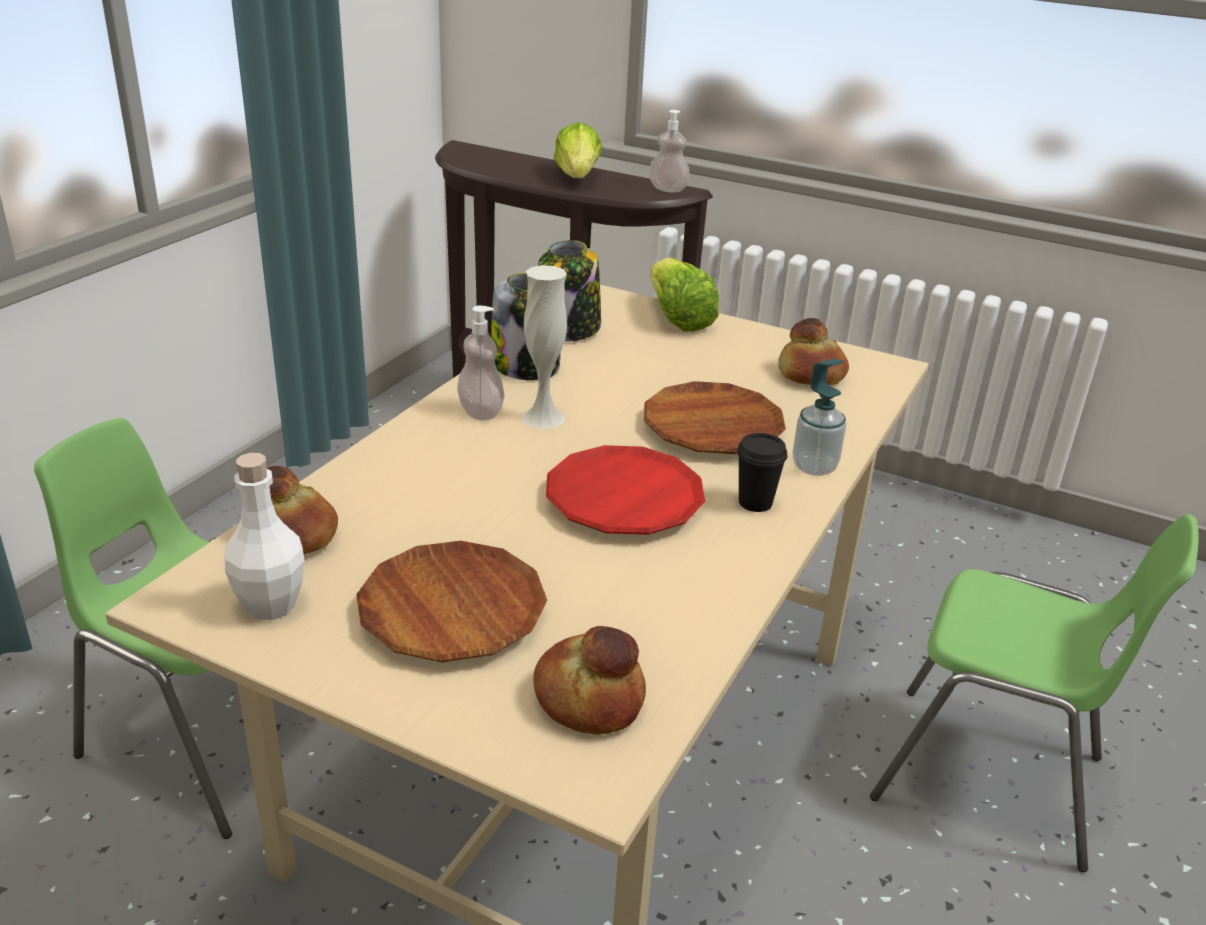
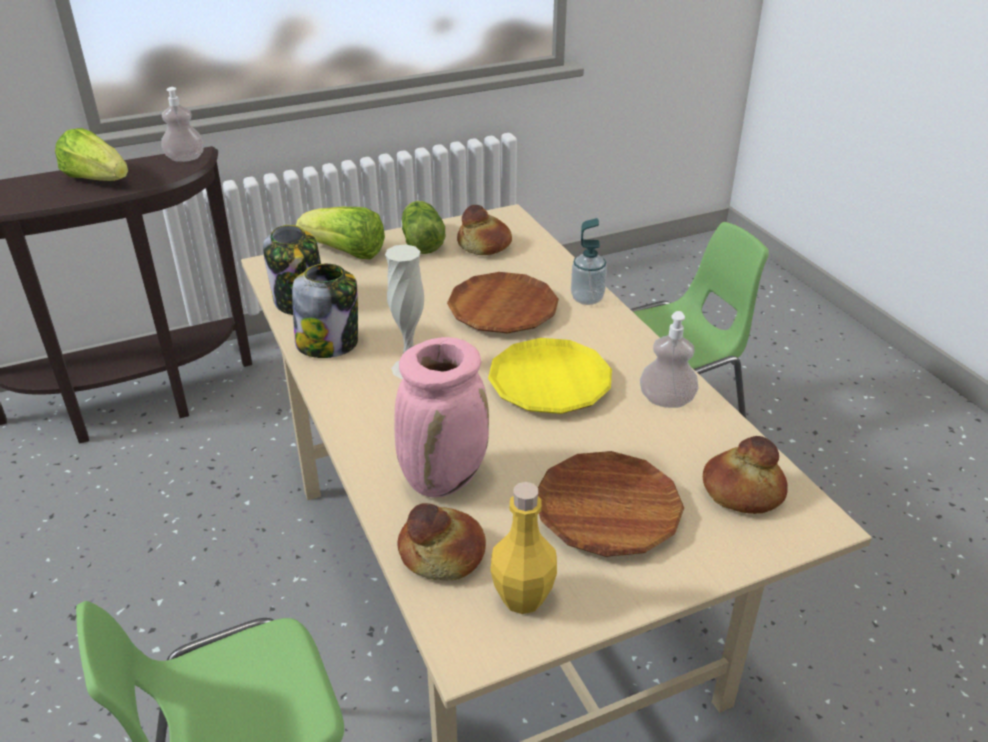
camera: 50 degrees left, 5 degrees up
white bottle [225,453,305,620] -> yellow bottle [490,482,557,614]
soap dispenser [457,306,504,421] -> soap dispenser moved to [640,311,699,408]
red plate [546,445,705,535] -> yellow plate [488,338,612,414]
black cup [737,433,788,512] -> none
none -> pink vase [394,337,489,498]
none -> lettuce [402,201,446,254]

